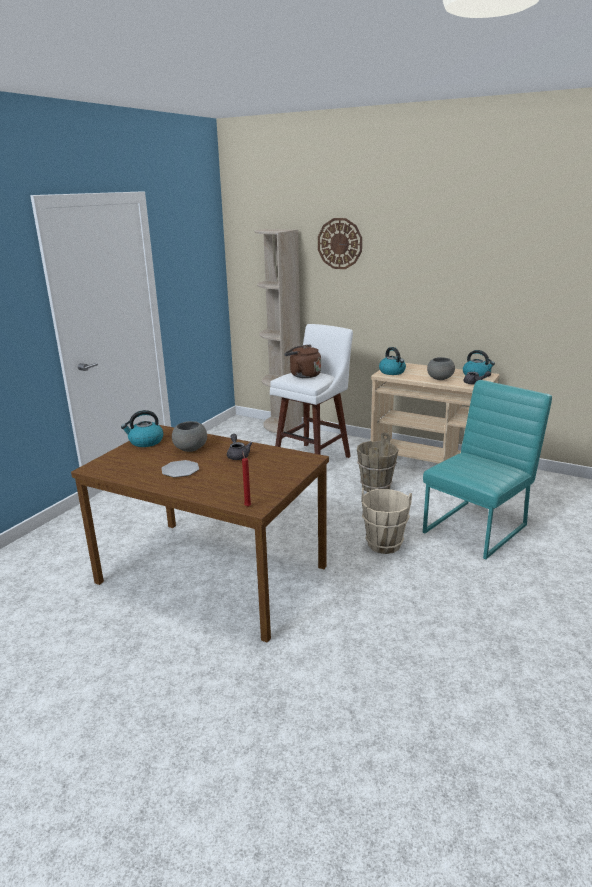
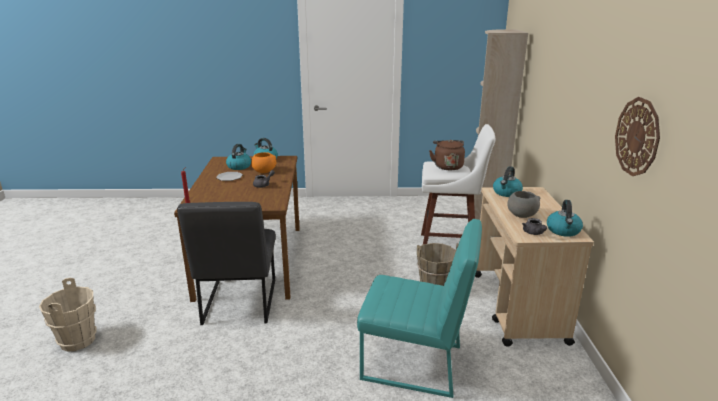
camera: 60 degrees right, 0 degrees up
grey bowl [172,421,207,452] -> orange bowl [251,152,276,173]
wall clock [318,218,362,269] -> wall clock moved to [615,97,660,176]
beige bucket [361,488,412,554] -> beige bucket moved to [39,278,97,352]
none -> grey chair [177,202,275,325]
none -> kettle [226,144,251,170]

